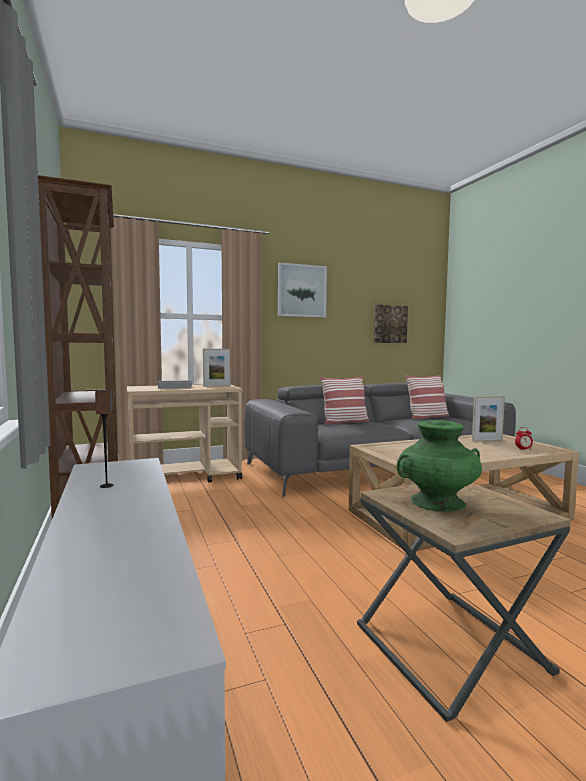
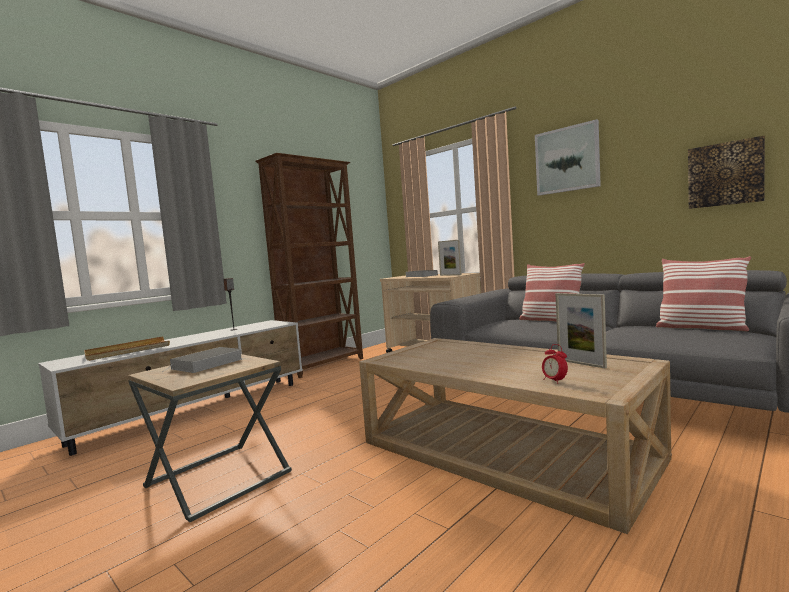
camera: 65 degrees right, 0 degrees up
green vase [397,420,482,512] -> book [162,347,242,373]
none -> beige tray [85,336,170,361]

